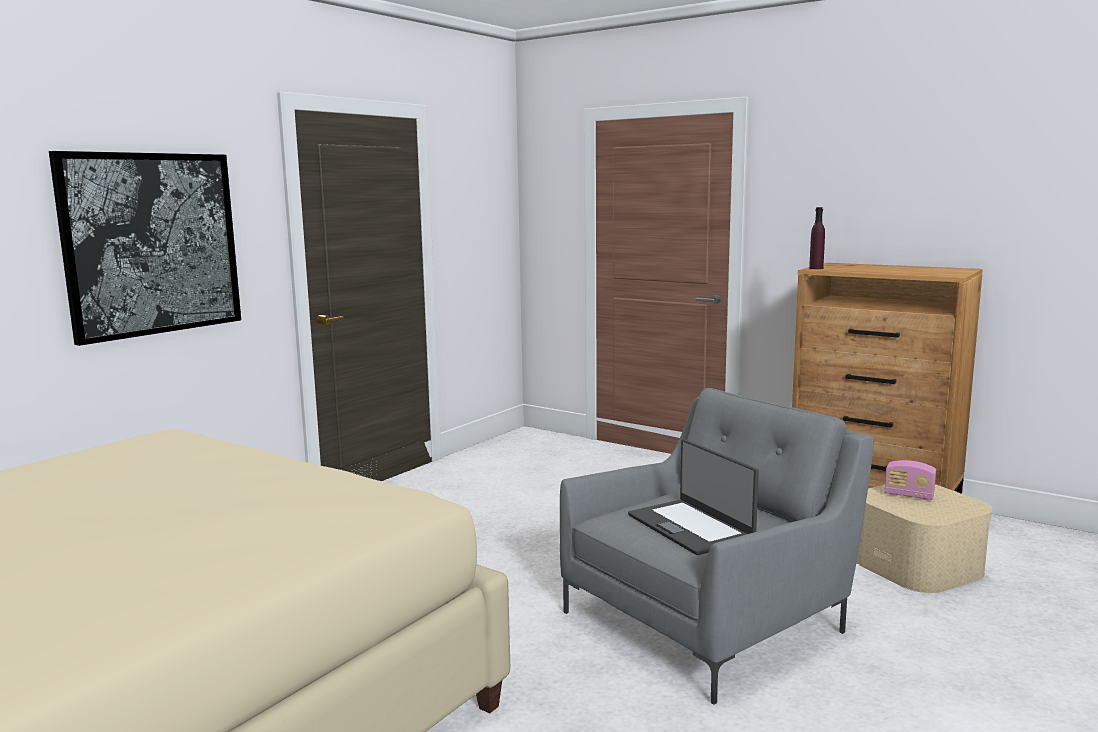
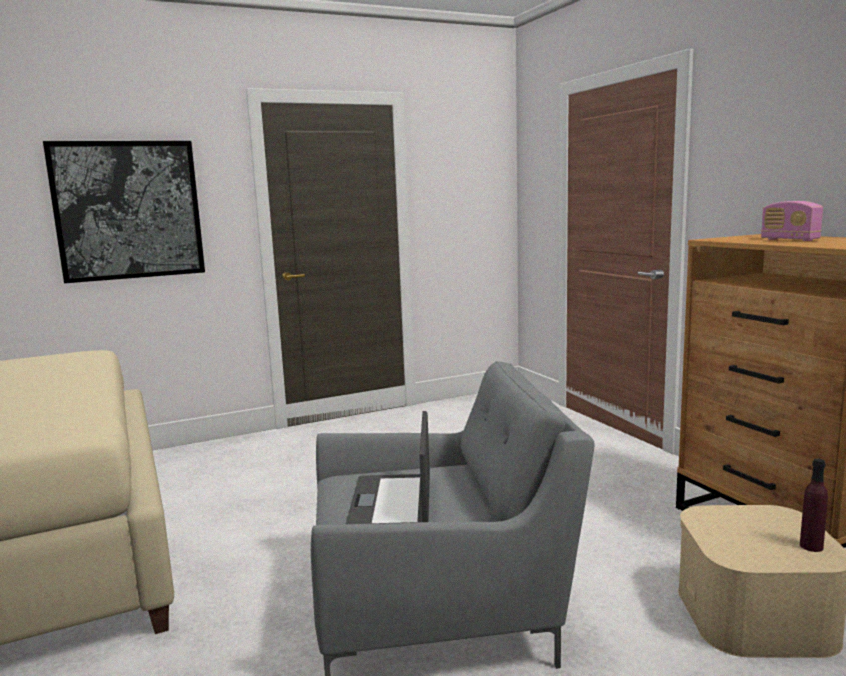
camera: 30 degrees right, 0 degrees up
purple bottle [809,207,825,269] -> purple bottle moved to [800,458,828,552]
radio [885,460,936,500] -> radio moved to [761,201,823,241]

